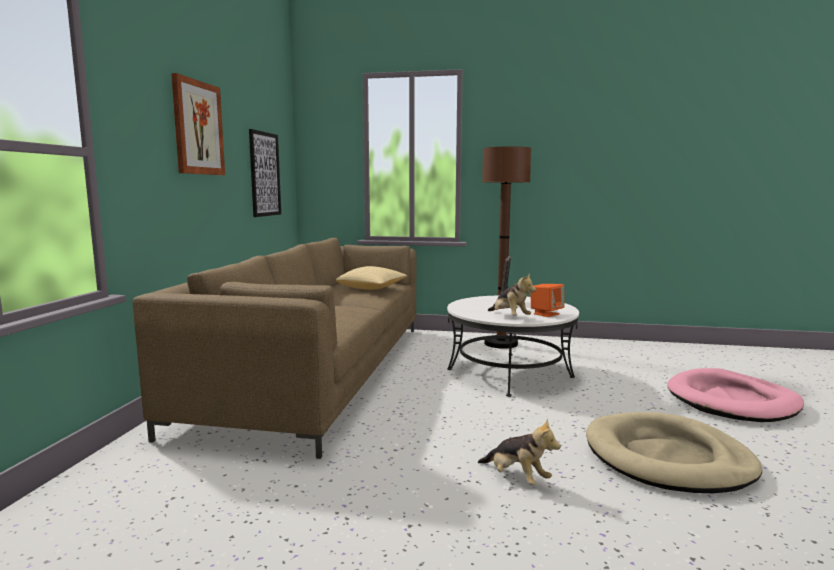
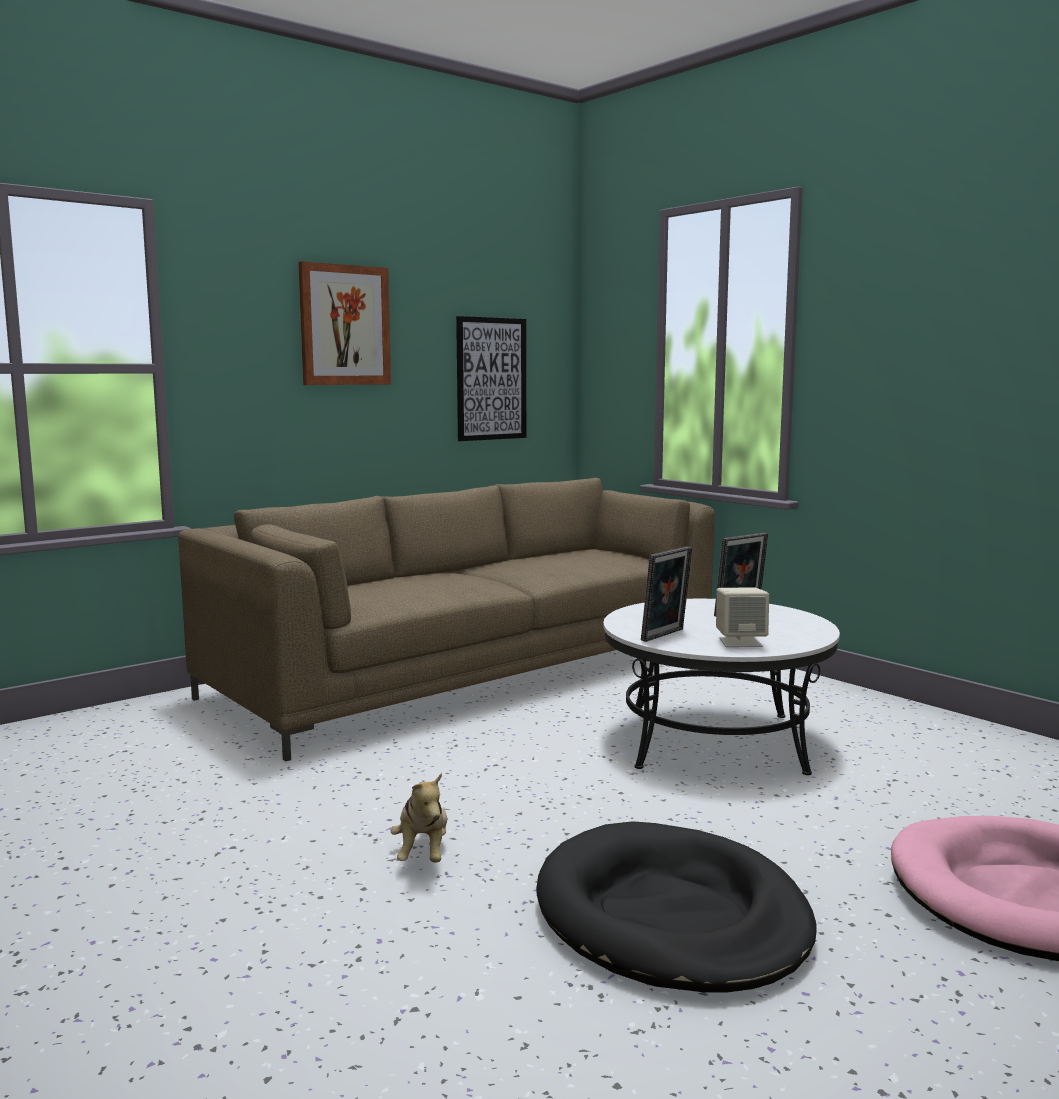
camera: 40 degrees right, 0 degrees up
pillow [336,266,407,290] -> none
brown floor lamp [482,146,531,349] -> none
plush toy [488,273,536,316] -> picture frame [641,546,692,642]
orange speaker [530,284,564,317] -> beige speaker [716,588,769,647]
beige dog bed [586,412,762,493] -> black dog bed [536,821,817,993]

